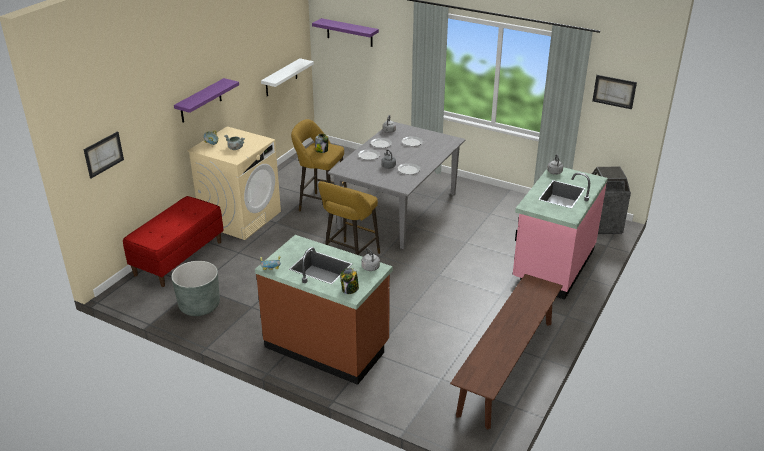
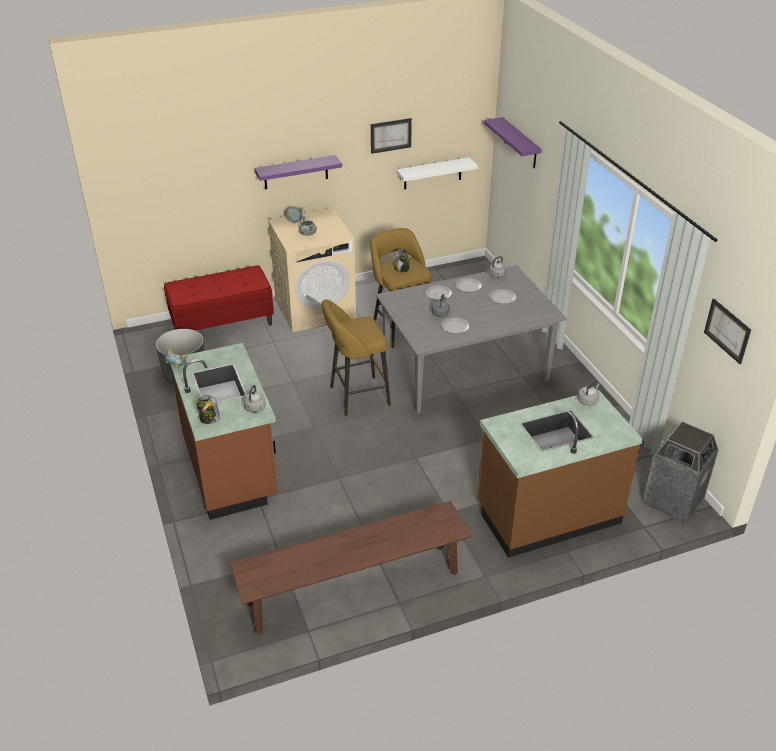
camera: 40 degrees right, 5 degrees up
picture [83,131,124,178] -> picture moved to [371,118,412,154]
pink counter [513,167,608,300] -> brown counter [477,390,643,558]

